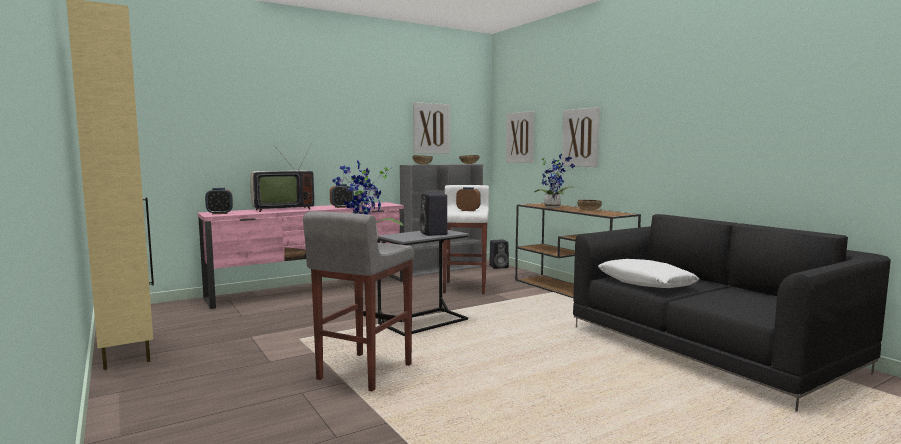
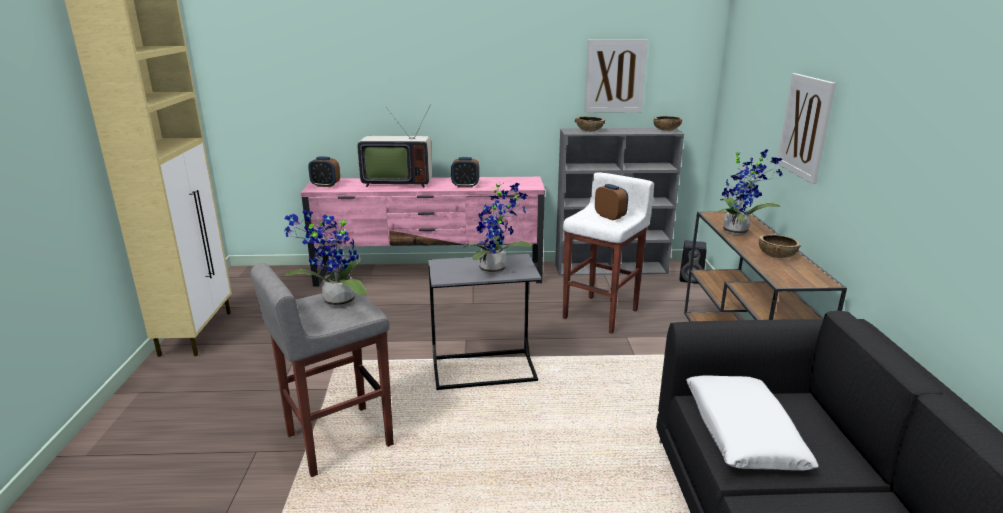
camera: 30 degrees right, 15 degrees up
black speaker [420,193,448,236] -> potted plant [464,181,532,274]
picture [506,111,535,163] -> none

